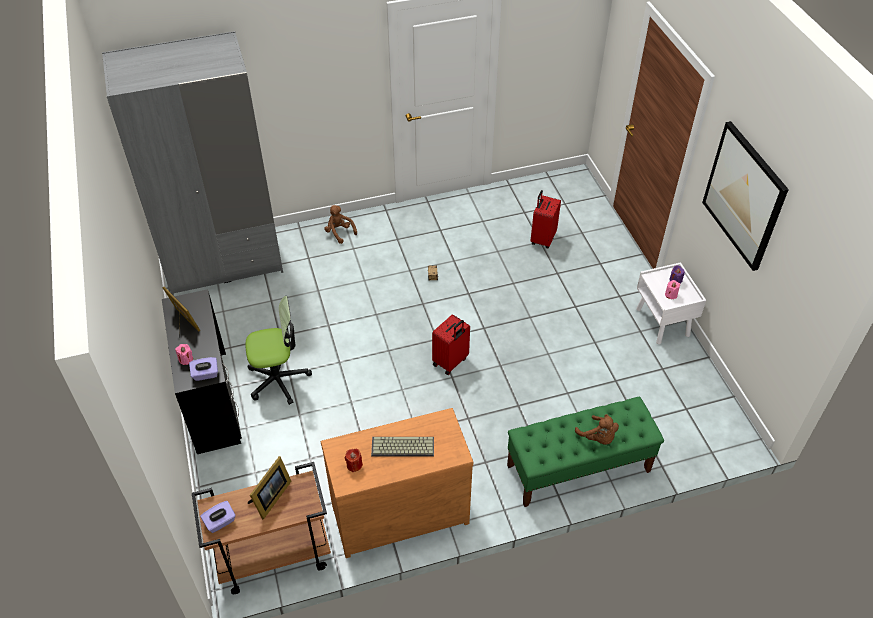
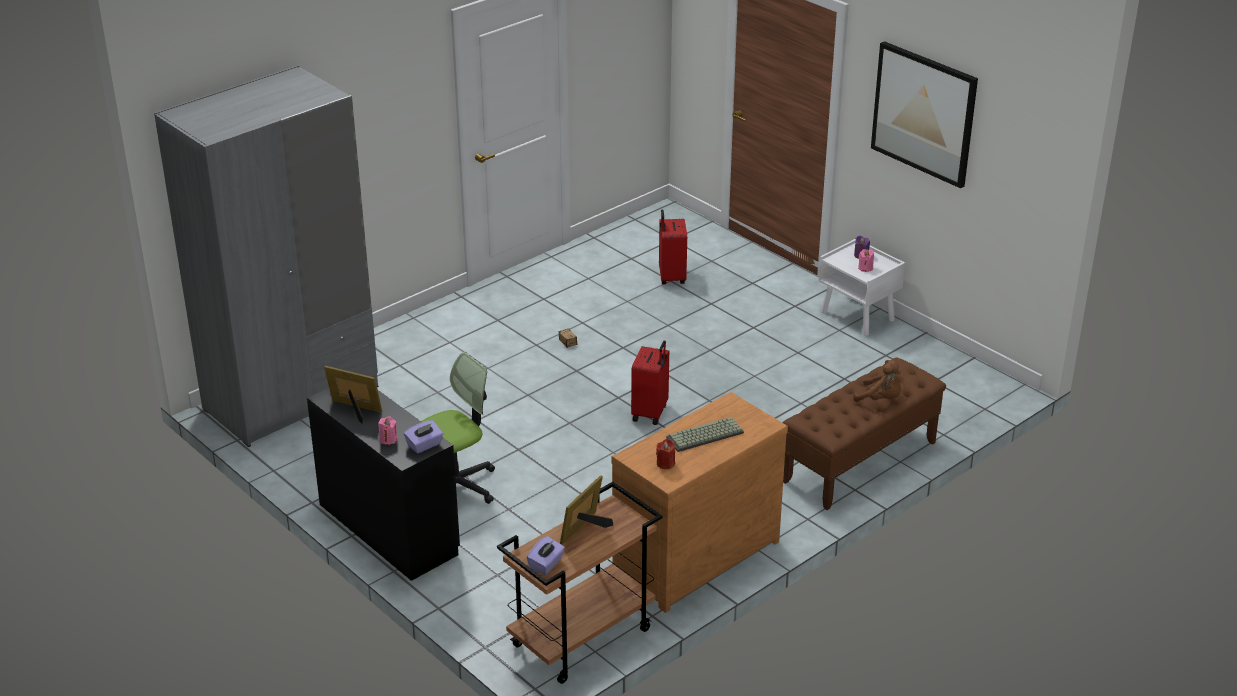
camera: 25 degrees left, 15 degrees down
picture frame [248,456,291,520] -> picture frame turned 150 degrees counterclockwise [560,475,613,545]
brown plush toy [324,205,357,244] -> none
green bench [507,397,664,507] -> brown bench [783,357,946,510]

